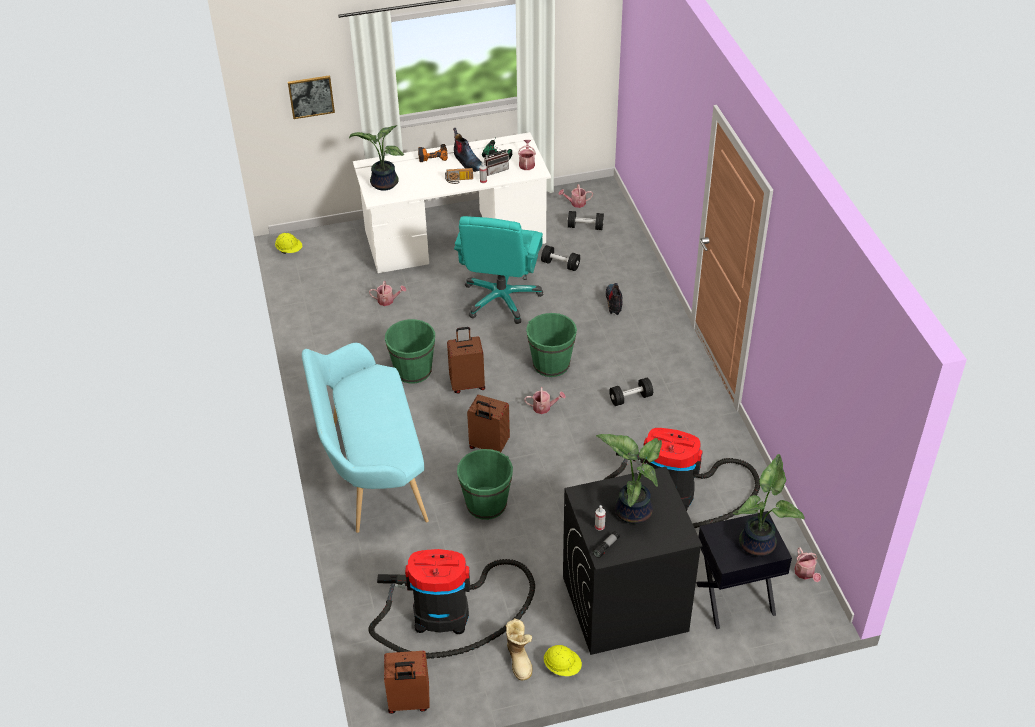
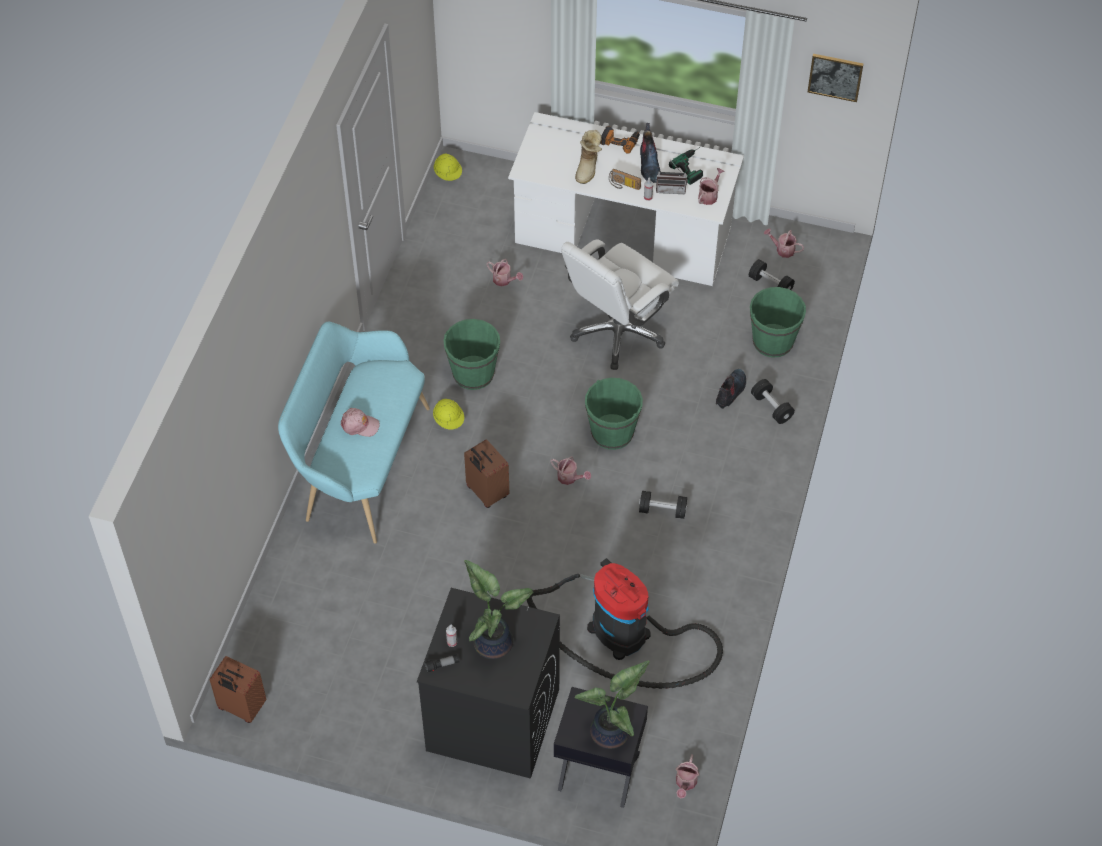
camera: 30 degrees right, 10 degrees up
picture [288,75,335,119] -> picture moved to [808,54,864,102]
potted plant [349,125,404,191] -> none
vacuum cleaner [368,549,535,659] -> none
brown suitcase [447,327,485,393] -> none
turquoise office chair [454,216,544,324] -> white office chair [561,239,679,370]
green bucket [457,449,513,520] -> green bucket moved to [750,287,806,357]
boot [506,618,533,681] -> boot moved to [575,130,602,184]
black dumbbell [541,245,580,271] -> black dumbbell moved to [751,379,795,424]
yellow hard hat [544,645,582,676] -> yellow hard hat moved to [433,399,464,430]
none -> pink cap [340,408,380,437]

